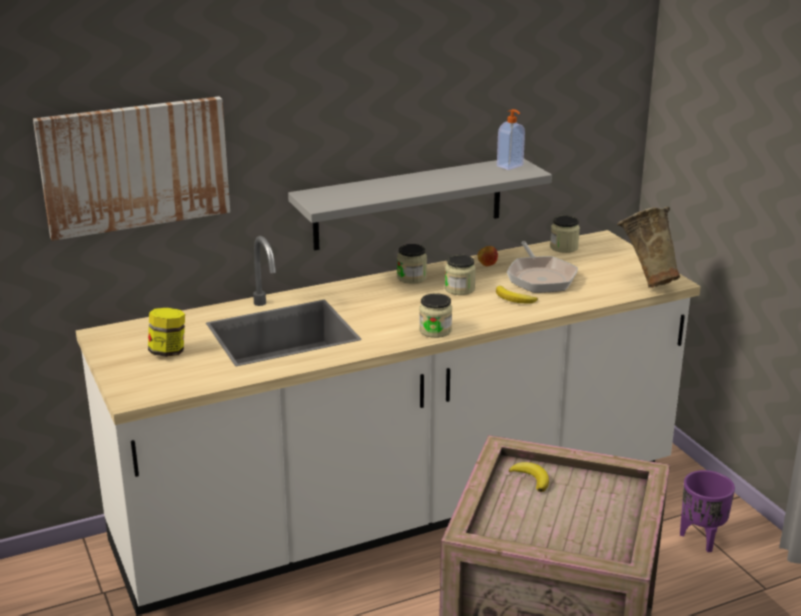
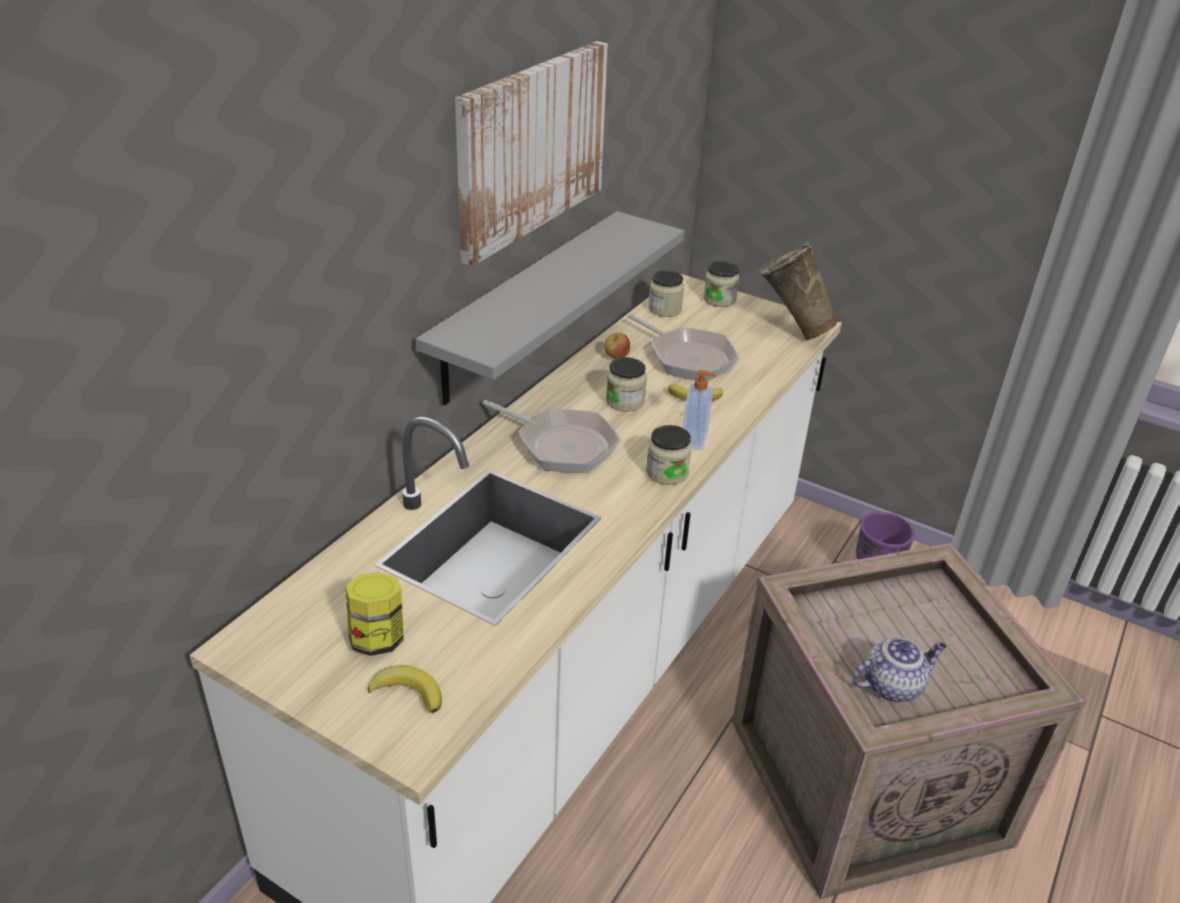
camera: 35 degrees left, 10 degrees up
picture [33,96,230,241] -> picture moved to [455,41,608,266]
jar [397,244,427,284] -> jar moved to [703,261,739,307]
soap dispenser [497,109,525,170] -> soap dispenser moved to [683,370,716,450]
banana [509,462,549,492] -> banana moved to [368,665,442,713]
none -> frying pan [483,400,621,473]
none -> teapot [852,637,947,702]

